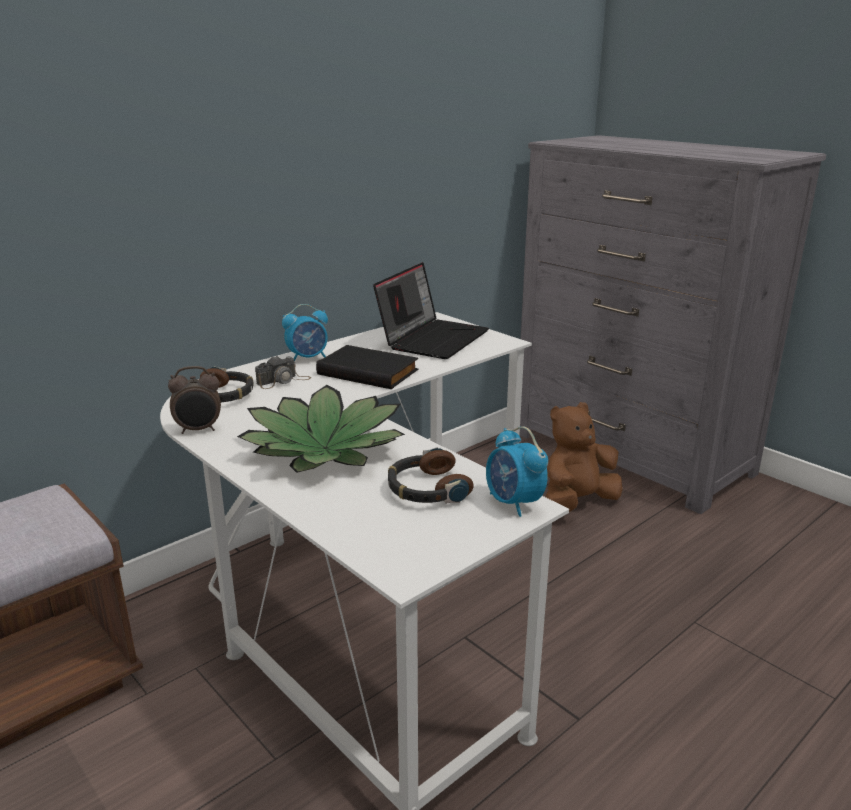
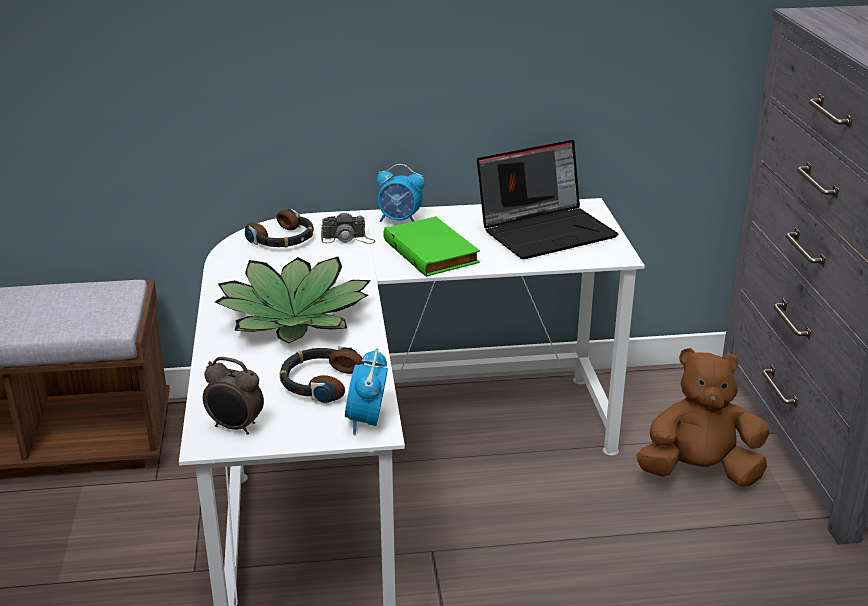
camera: 35 degrees right, 5 degrees up
alarm clock [168,366,221,434] -> alarm clock moved to [203,357,264,435]
black book [316,345,419,389] -> green book [383,216,480,277]

